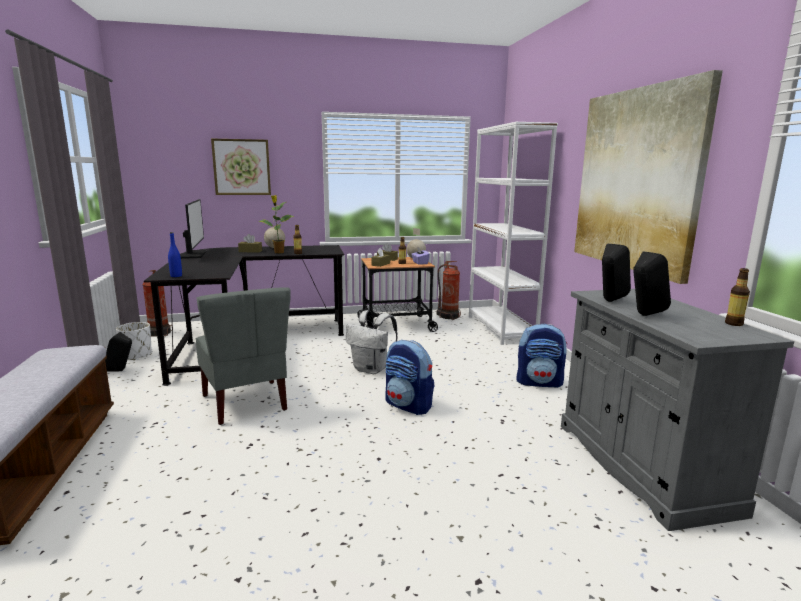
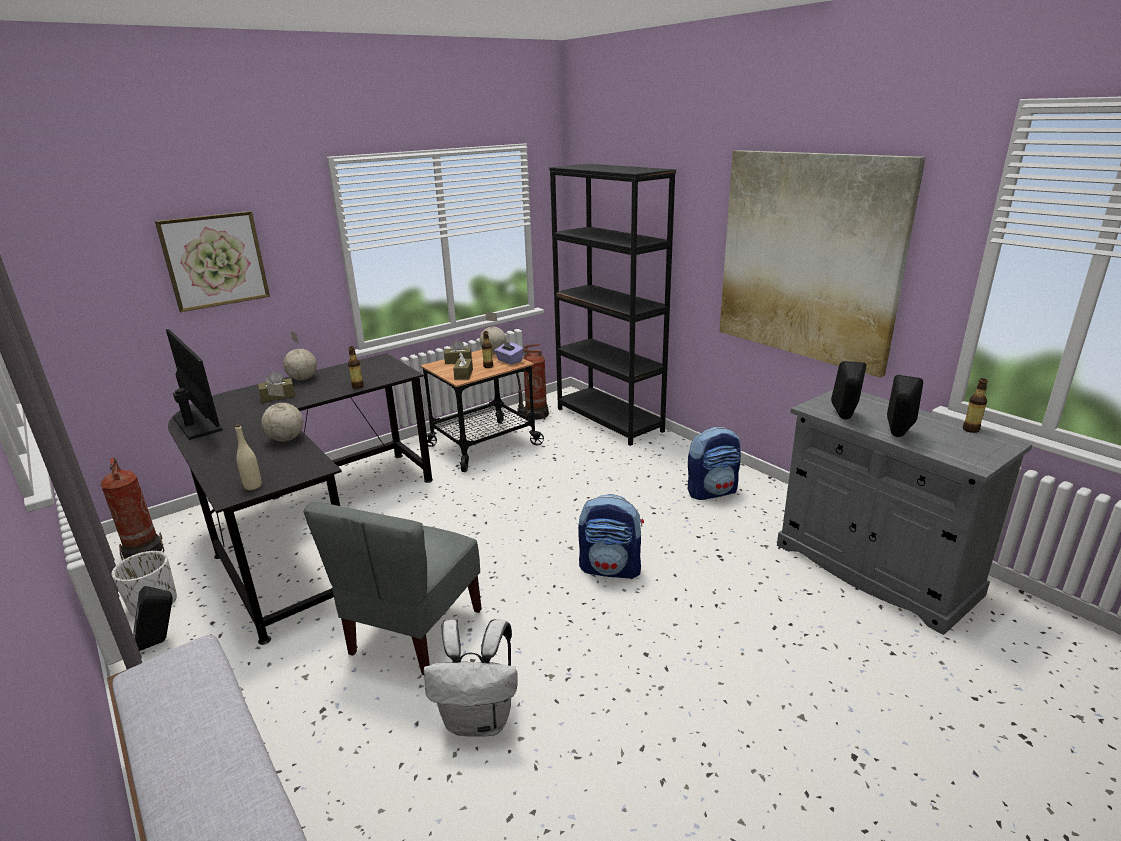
camera: 25 degrees left, 10 degrees up
blue bottle [168,232,182,277] -> beige bottle [235,424,262,490]
grey chair [196,287,291,425] -> grey chair turned 75 degrees clockwise [303,502,482,675]
potted plant [258,195,294,253] -> none
white backpack [346,310,398,374] -> white backpack moved to [423,619,518,737]
white bookcase [469,122,558,345] -> black bookcase [549,164,676,446]
none -> globe [262,384,303,441]

